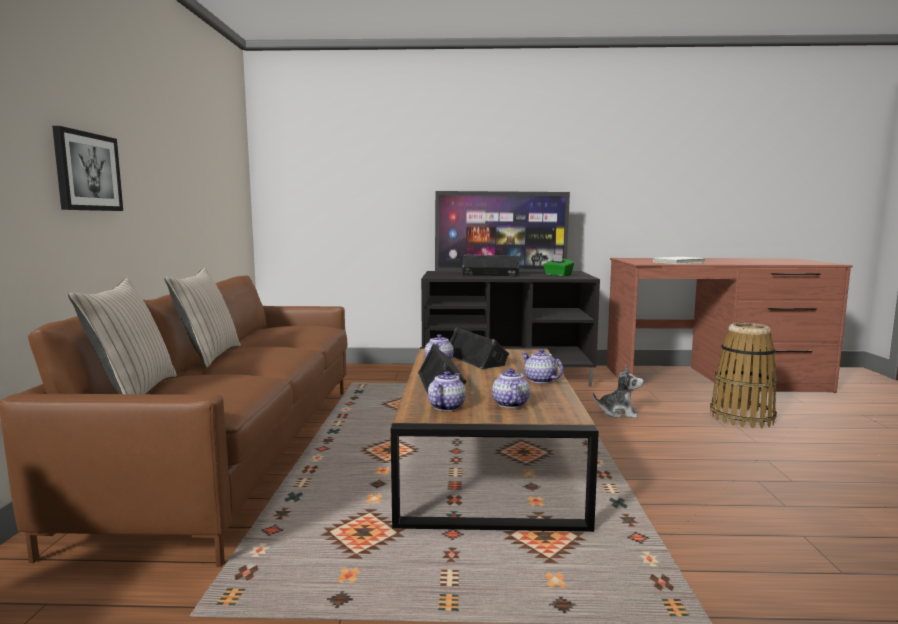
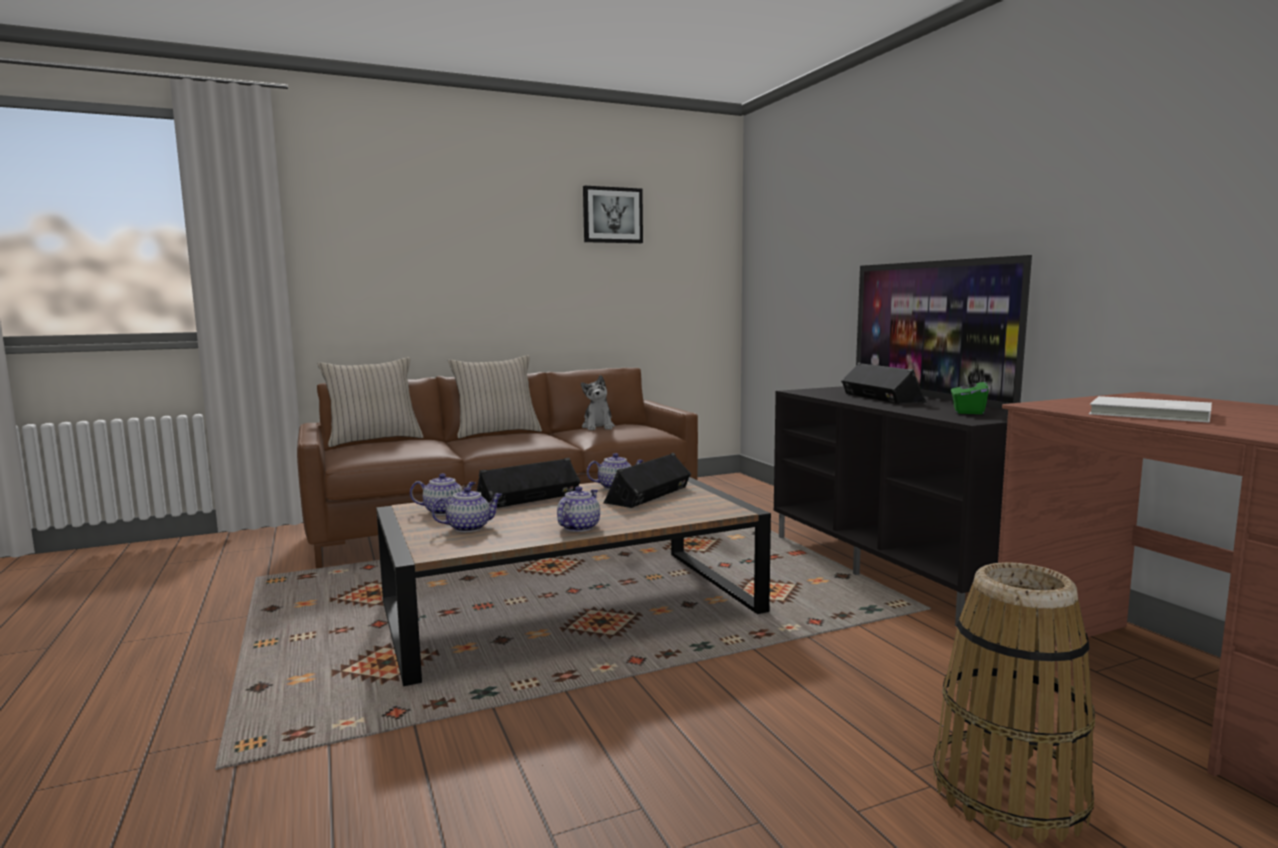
camera: 65 degrees right, 0 degrees up
picture [52,126,123,211] -> picture moved to [583,186,643,243]
plush toy [593,365,644,418] -> plush toy moved to [581,375,615,430]

